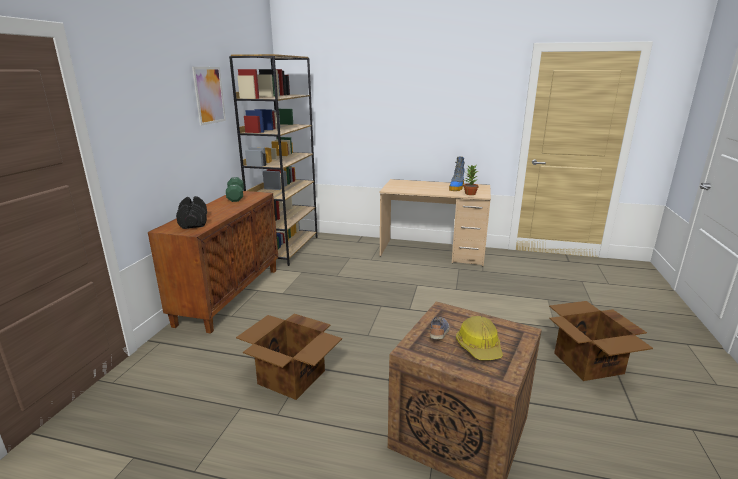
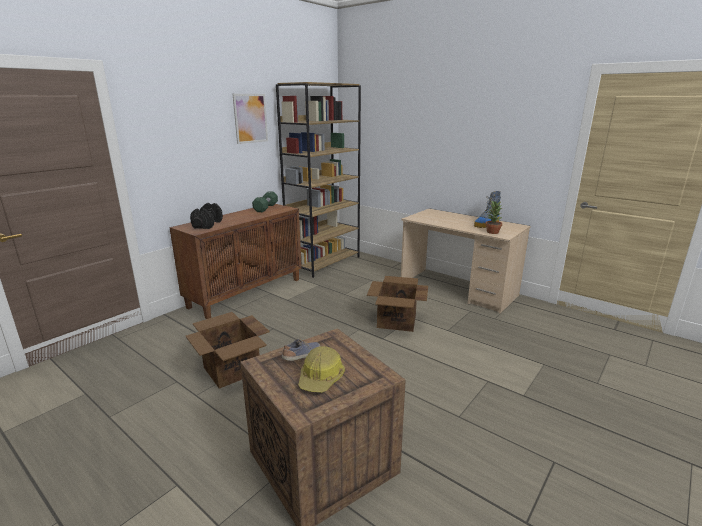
camera: 25 degrees right, 0 degrees up
cardboard box [549,301,653,381] -> cardboard box moved to [367,276,428,332]

